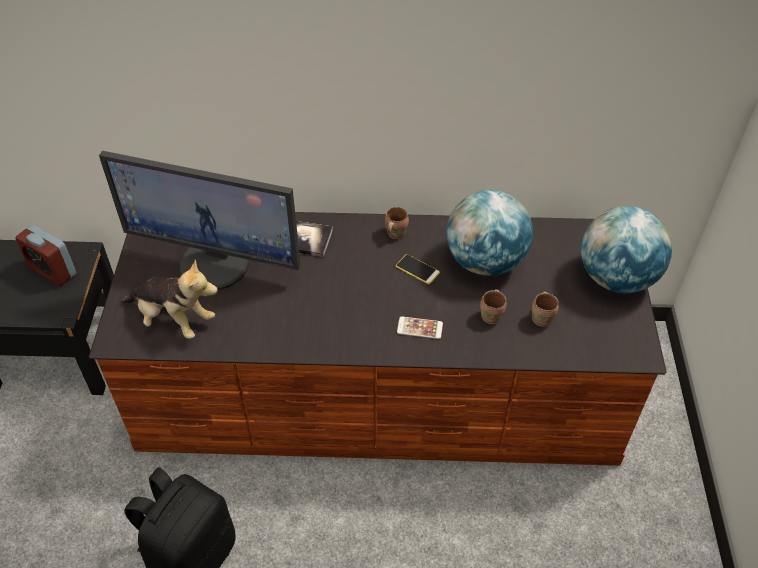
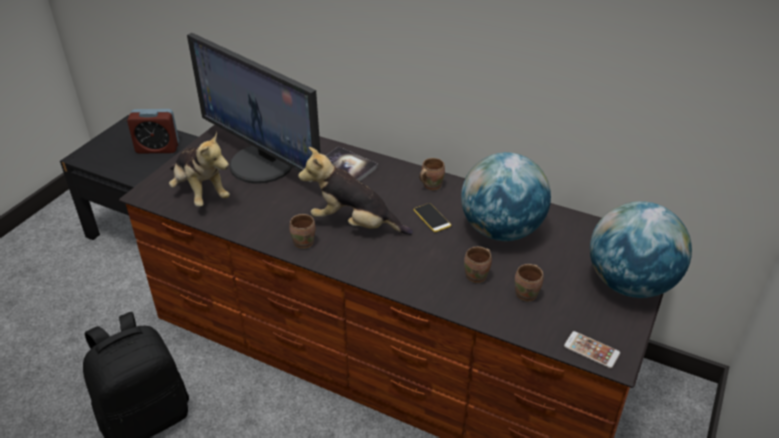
camera: 25 degrees right, 10 degrees down
alarm clock [15,224,76,287] -> alarm clock turned 60 degrees counterclockwise [127,109,179,153]
phone [397,316,443,339] -> phone moved to [564,331,620,368]
none -> brown mug [289,214,315,249]
none -> plush toy [298,147,413,235]

